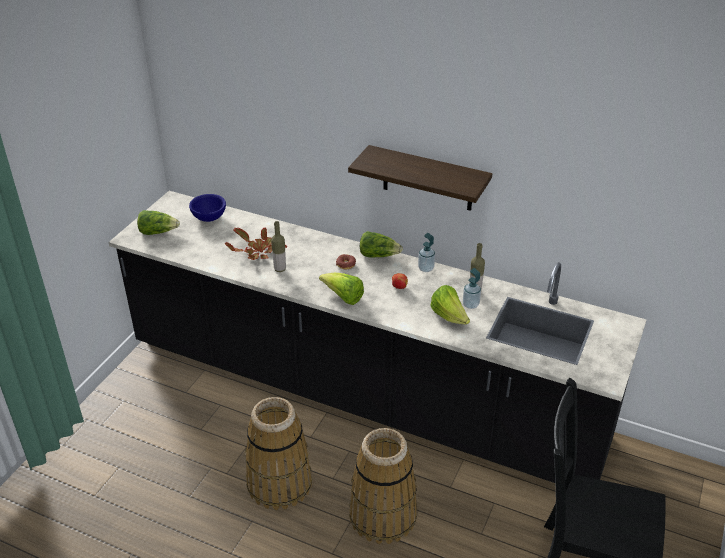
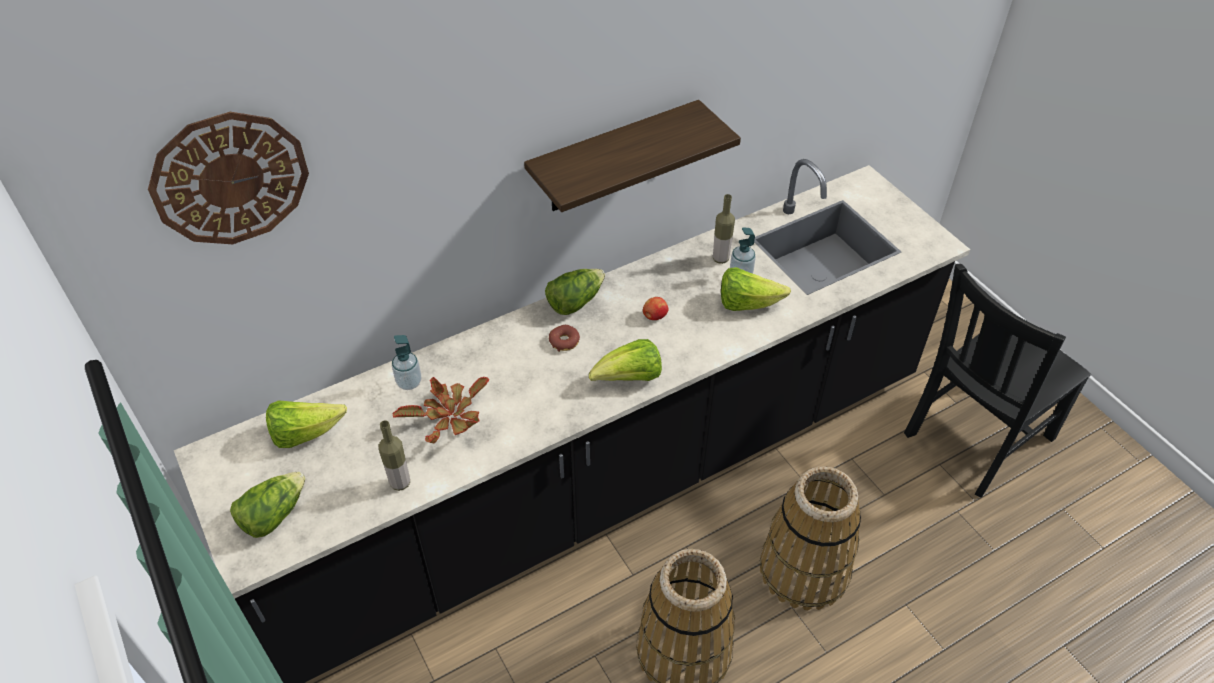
camera: 55 degrees left, 10 degrees up
blue bowl [189,194,226,222] -> lettuce [266,400,347,448]
bottle [271,221,286,272] -> bottle moved to [378,420,410,491]
soap dispenser [418,233,435,272] -> soap dispenser moved to [392,335,421,390]
none -> wall clock [148,112,309,244]

